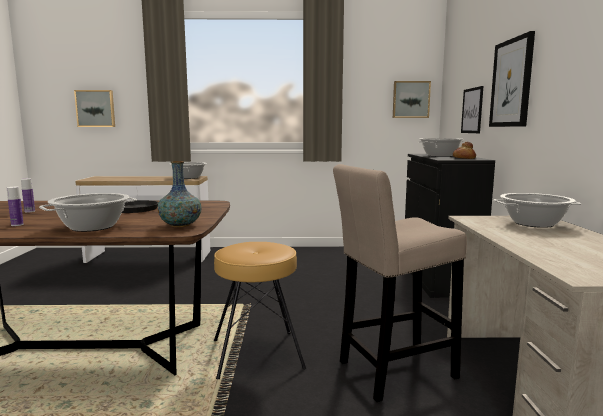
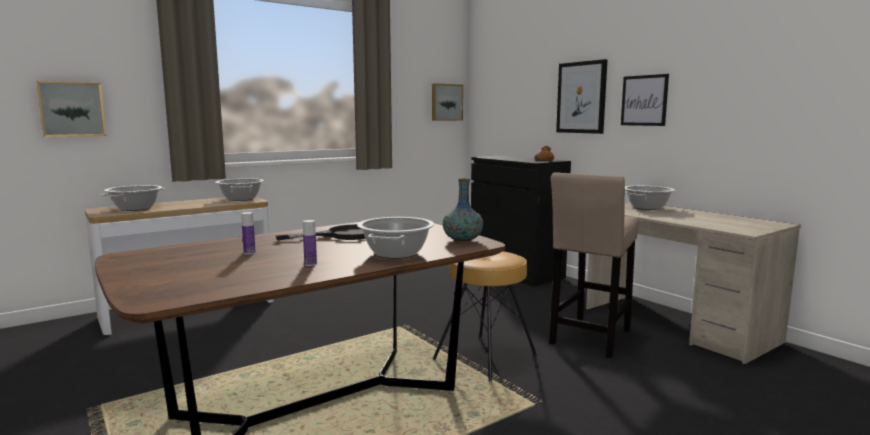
camera: 35 degrees left, 0 degrees up
cooking pot [418,138,464,157] -> cooking pot moved to [101,185,165,211]
picture [461,86,483,133] -> picture moved to [621,74,669,126]

